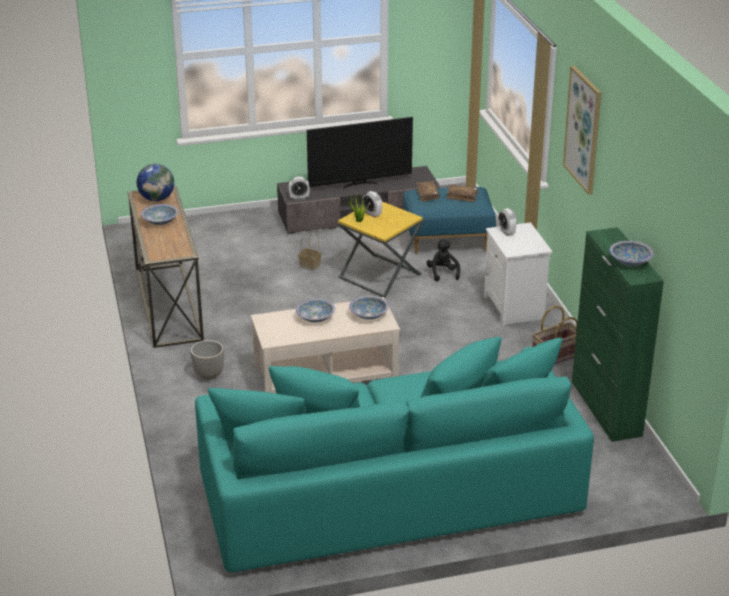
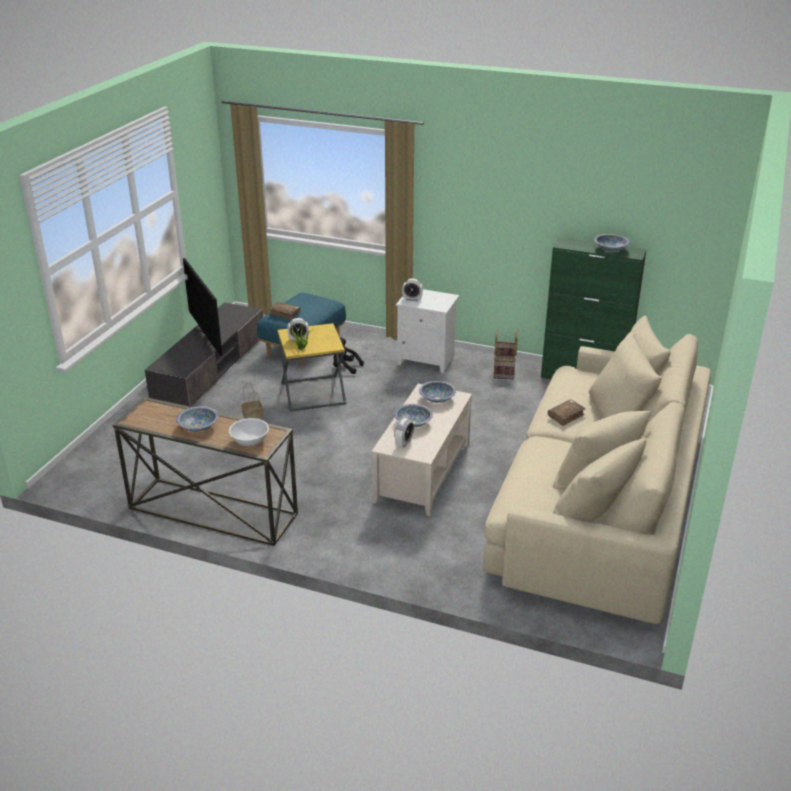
camera: 55 degrees left, 0 degrees up
globe [137,164,174,201] -> none
planter [190,340,224,379] -> none
turquoise sofa [195,337,594,572] -> beige sofa [483,315,711,624]
alarm clock [289,177,310,200] -> alarm clock moved to [394,418,414,448]
television [307,117,413,188] -> television turned 135 degrees clockwise [183,258,222,356]
brown book [446,184,478,202] -> brown book moved to [548,400,586,426]
picture [563,66,601,195] -> none
none -> white bowl [229,418,269,446]

